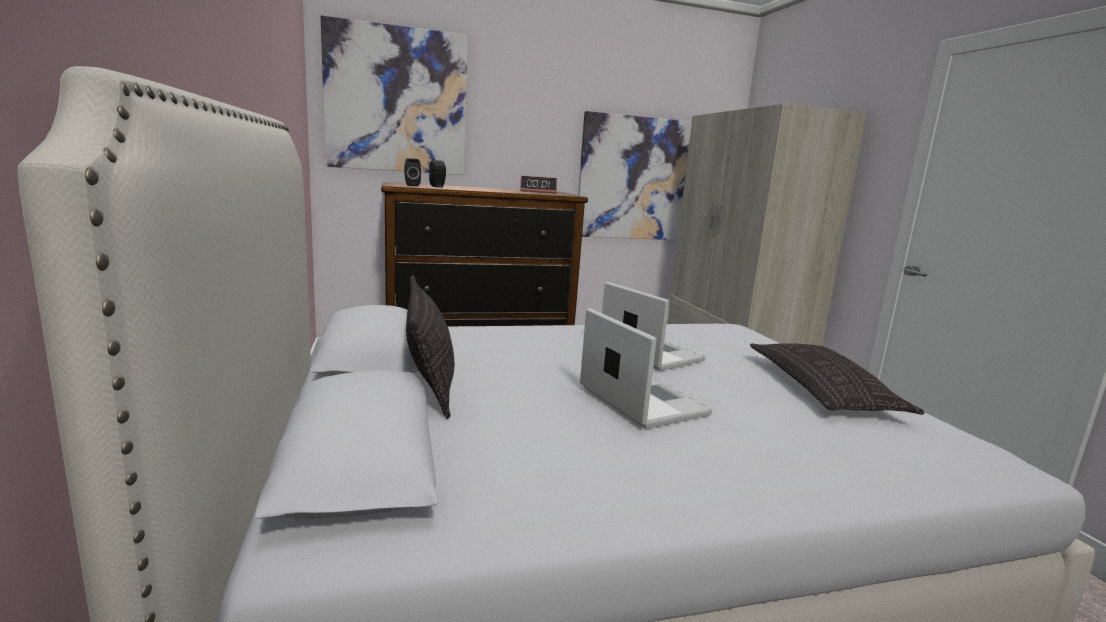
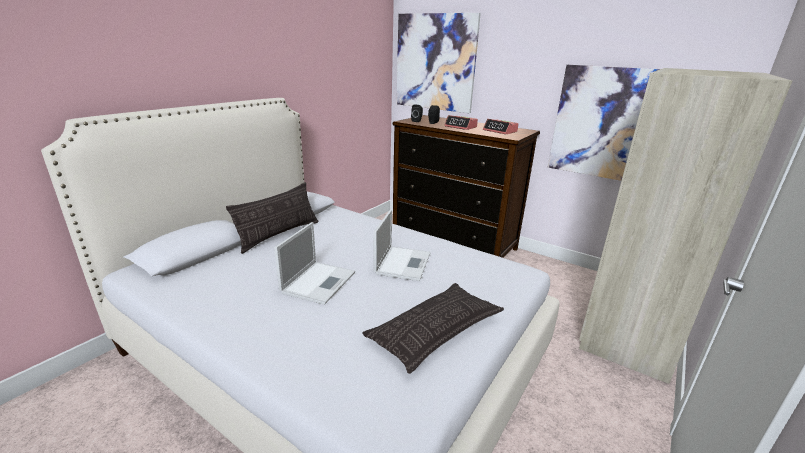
camera: 50 degrees right, 10 degrees up
none -> alarm clock [444,115,478,130]

